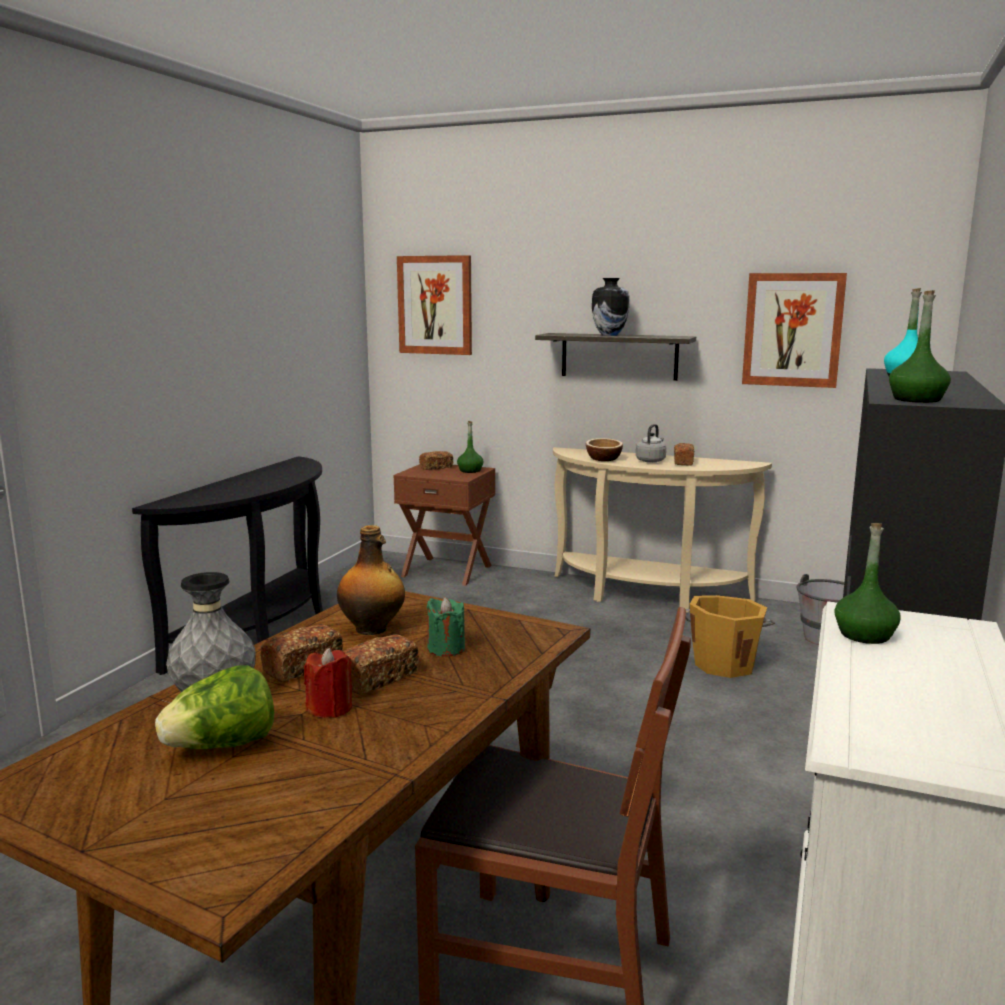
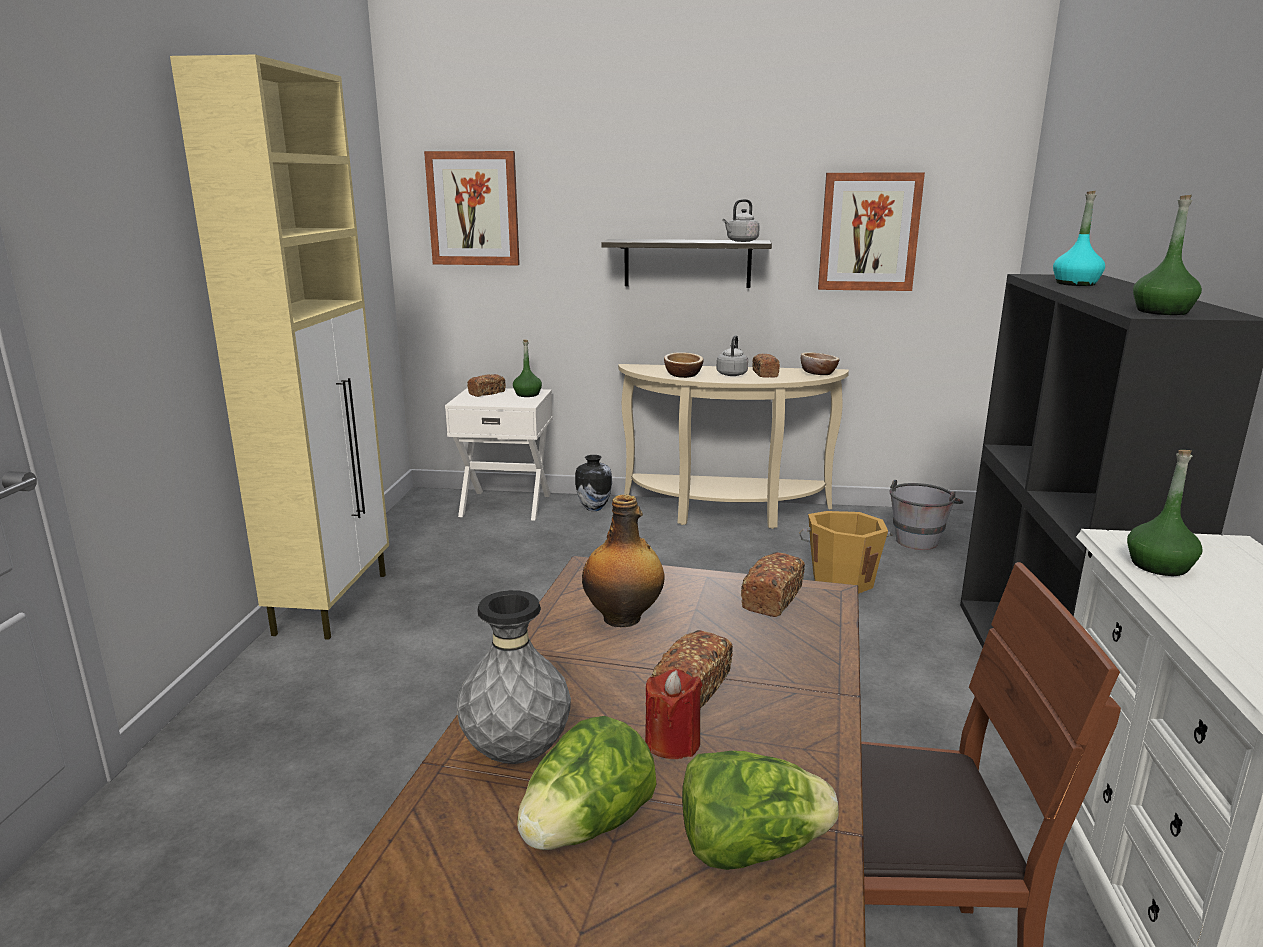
camera: 15 degrees left, 5 degrees up
black console table [132,456,323,675] -> beige cabinet [170,55,389,640]
bread [260,624,343,682] -> bread moved to [741,552,805,617]
brown nightstand [393,464,495,586] -> white nightstand [445,388,553,521]
green candle [427,597,465,657] -> none
vase [592,278,629,336] -> vase moved to [575,455,612,511]
none -> lettuce [682,751,839,870]
none -> grey kettle [722,199,760,242]
none -> bowl [801,352,840,375]

